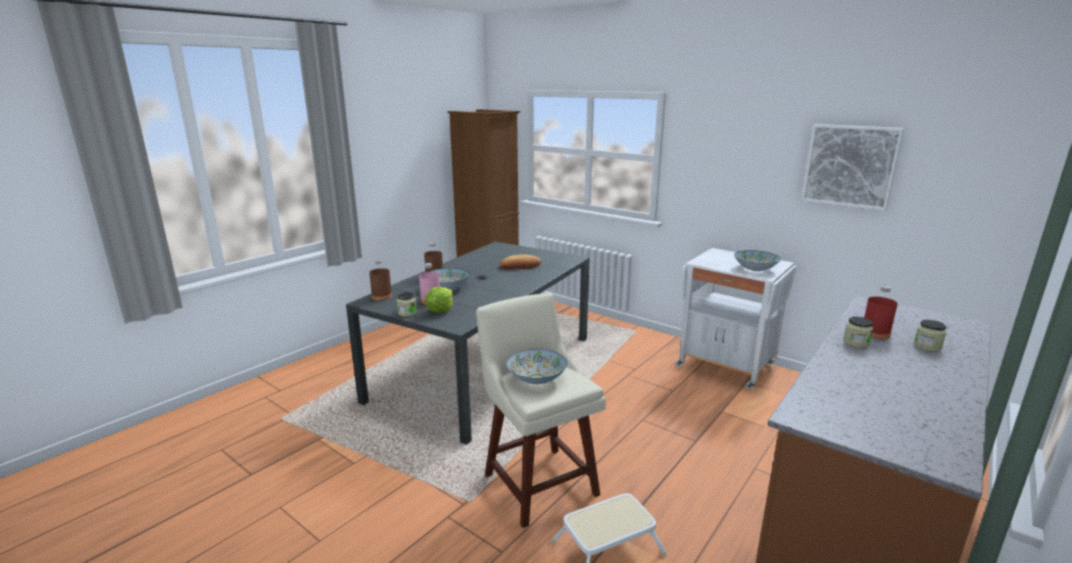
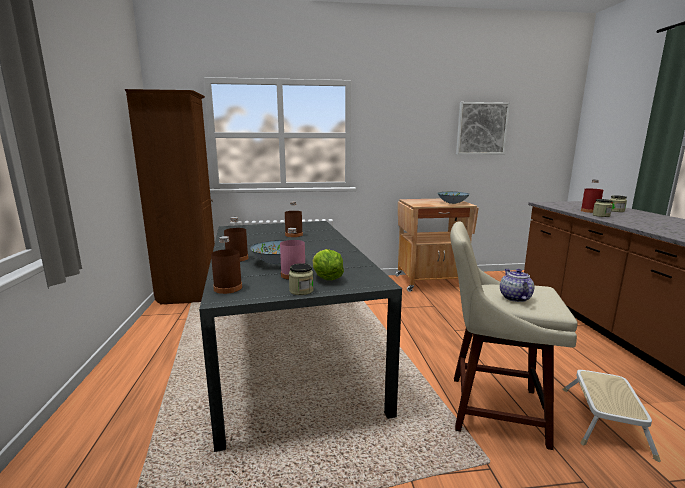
camera: 45 degrees left, 5 degrees down
bread [500,254,541,269] -> brown bottle [285,202,303,237]
bowl [506,349,567,384] -> teapot [500,269,534,302]
white cart [676,248,797,390] -> brown cart [395,199,479,292]

